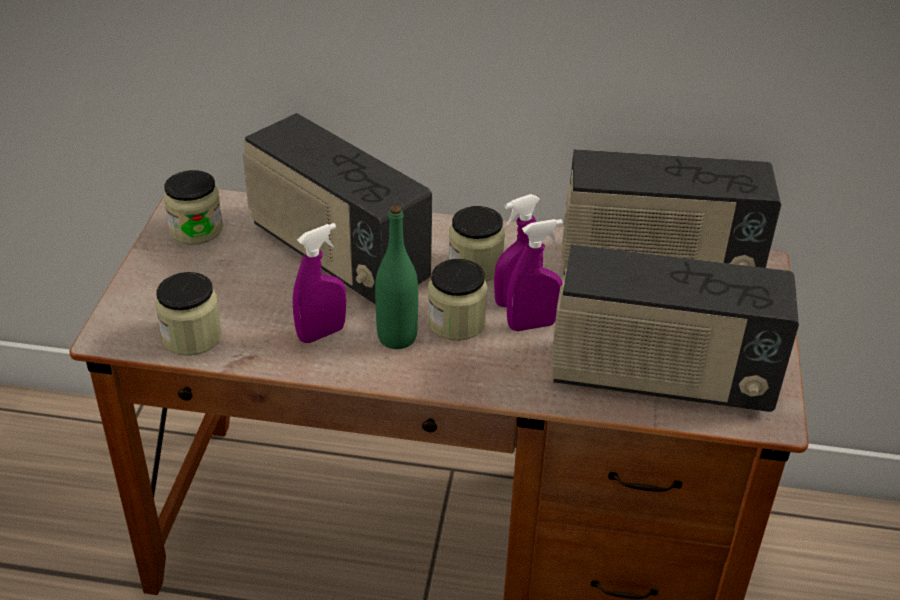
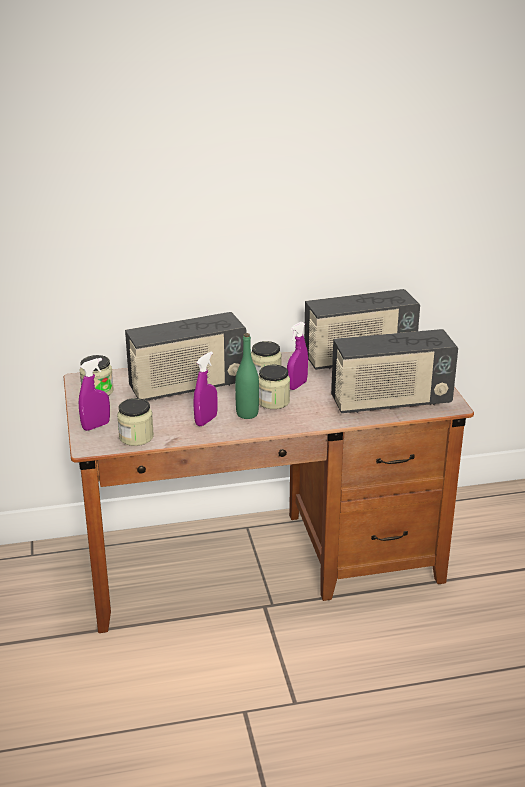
camera: 20 degrees left, 10 degrees down
radio [242,113,432,305] -> radio turned 45 degrees counterclockwise [125,312,246,401]
purple spray bottle [507,219,563,331] -> purple spray bottle moved to [79,358,110,431]

